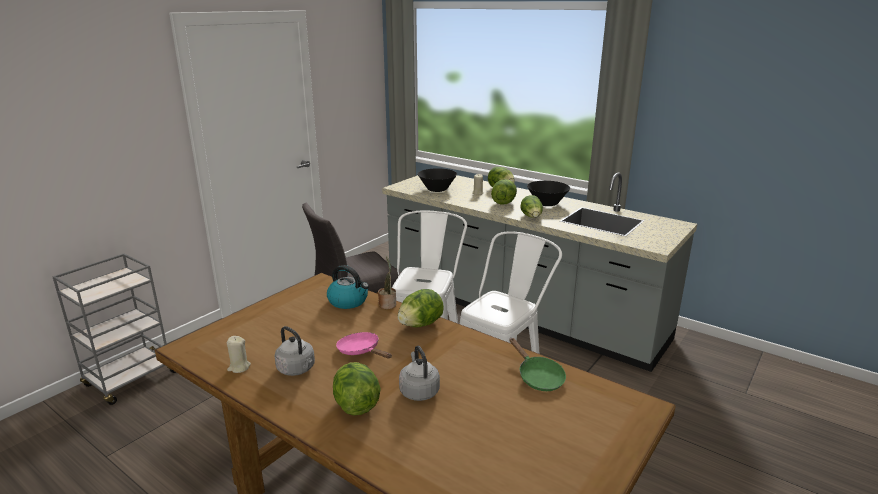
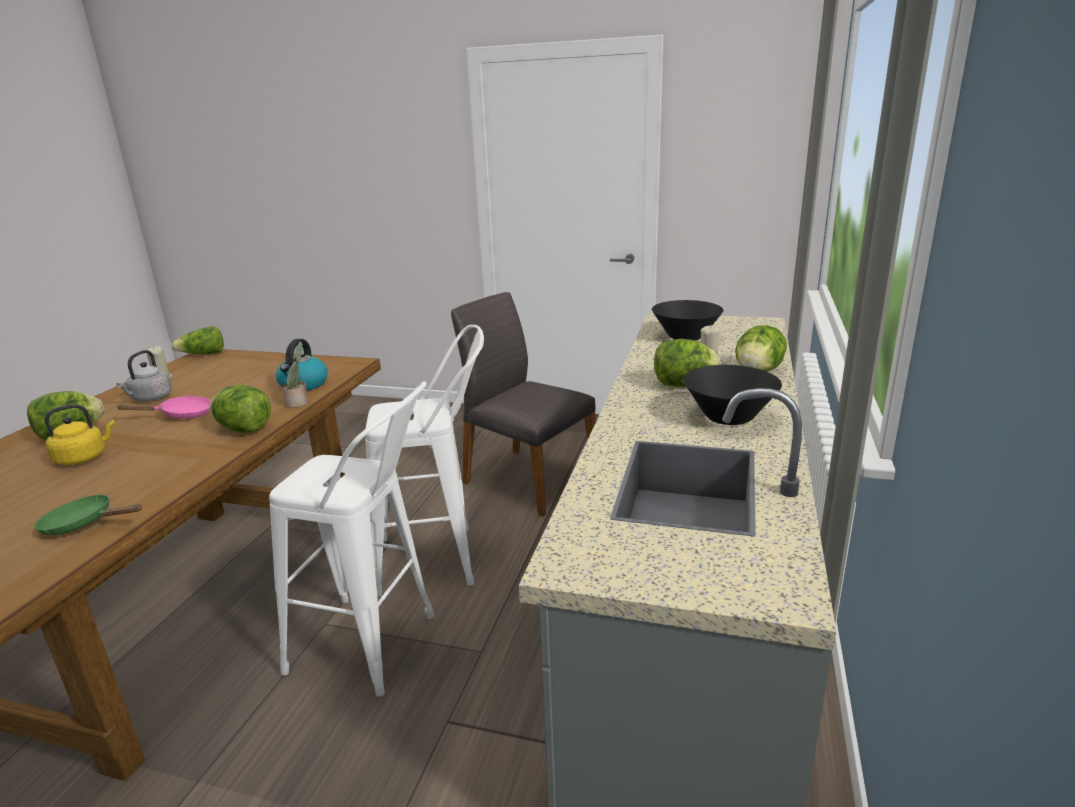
camera: 70 degrees right, 0 degrees up
grey cart [52,254,176,405] -> none
pink frying pan [336,332,392,359] -> pink frying pan turned 45 degrees clockwise [116,396,211,419]
grey kettle [399,346,440,401] -> yellow kettle [45,404,115,465]
green frying pan [510,338,566,391] -> green frying pan turned 60 degrees clockwise [34,494,142,535]
lettuce [520,195,543,218] -> lettuce moved to [171,326,224,354]

